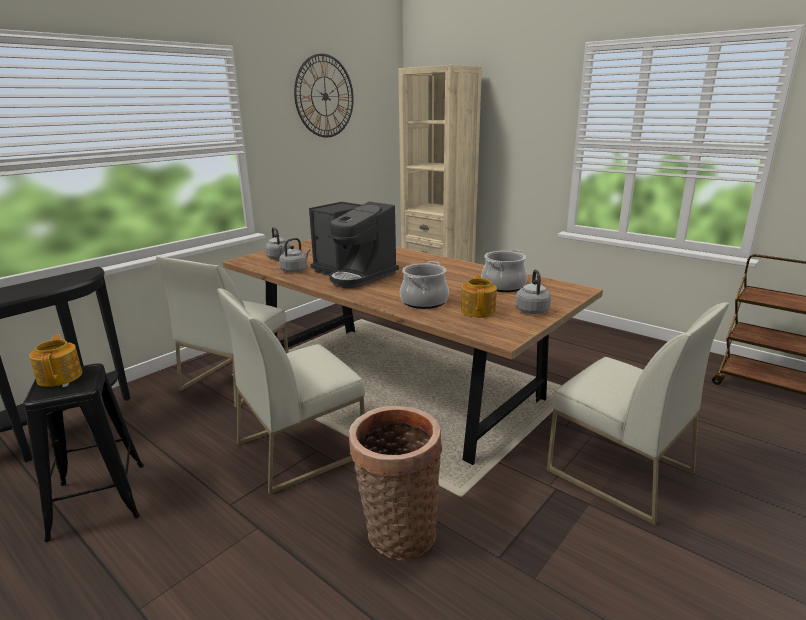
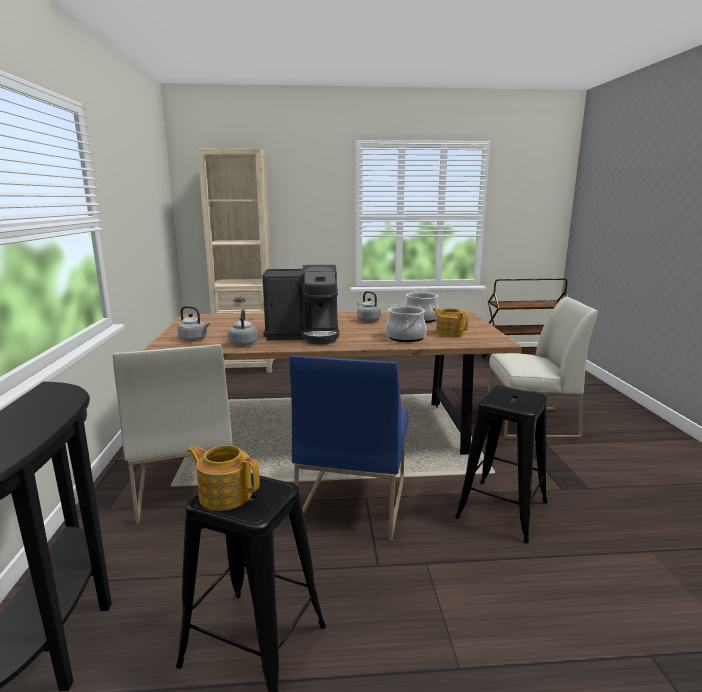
camera: 45 degrees left, 5 degrees down
white chair [217,288,365,495] -> blue chair [290,355,408,541]
wall clock [294,54,354,137] -> none
basket [349,406,442,560] -> black stool [455,386,548,543]
grey kettle [516,269,551,314] -> grey kettle moved to [357,291,381,322]

